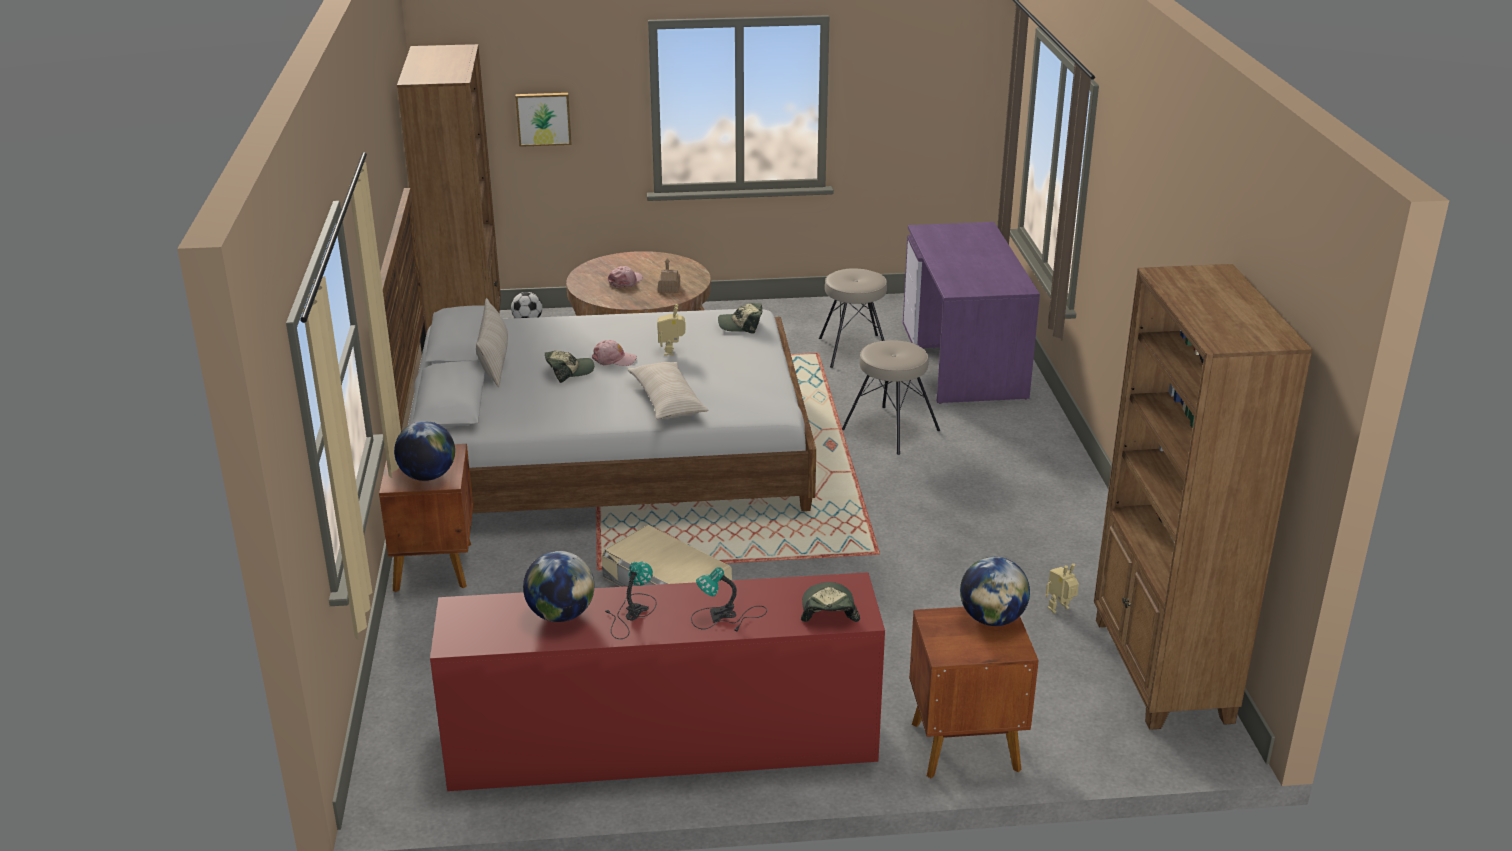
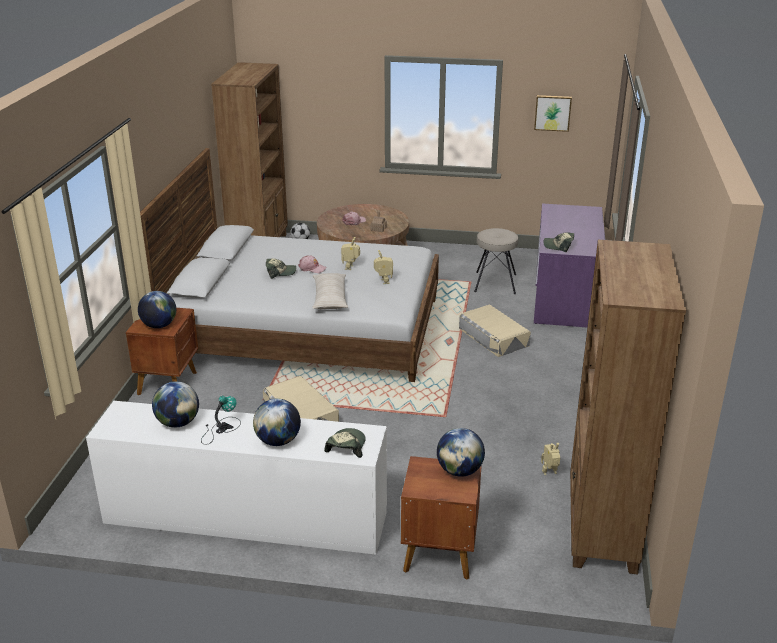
camera: 15 degrees right, 0 degrees up
red dresser [430,572,885,791] -> white dresser [86,401,387,555]
beige pillow [476,298,508,387] -> none
picture [515,93,571,147] -> picture moved to [534,95,572,132]
table lamp [691,567,767,632] -> globe [253,399,301,446]
cap [718,303,762,334] -> cap moved to [544,232,574,252]
beige stool [842,340,940,455] -> beige storage box [459,305,531,357]
none -> toy robot [374,250,393,284]

